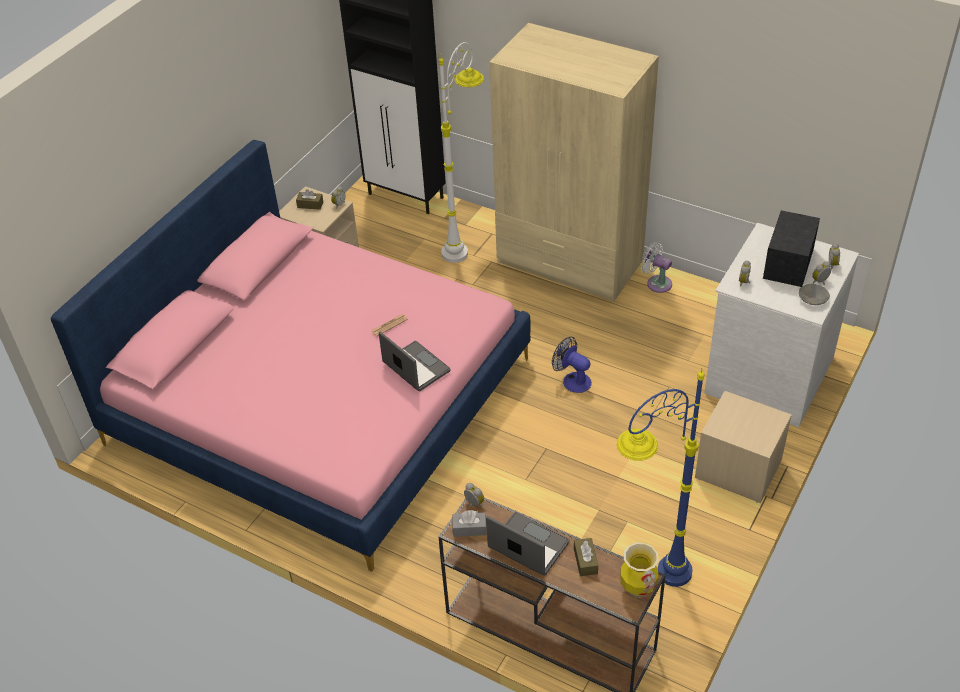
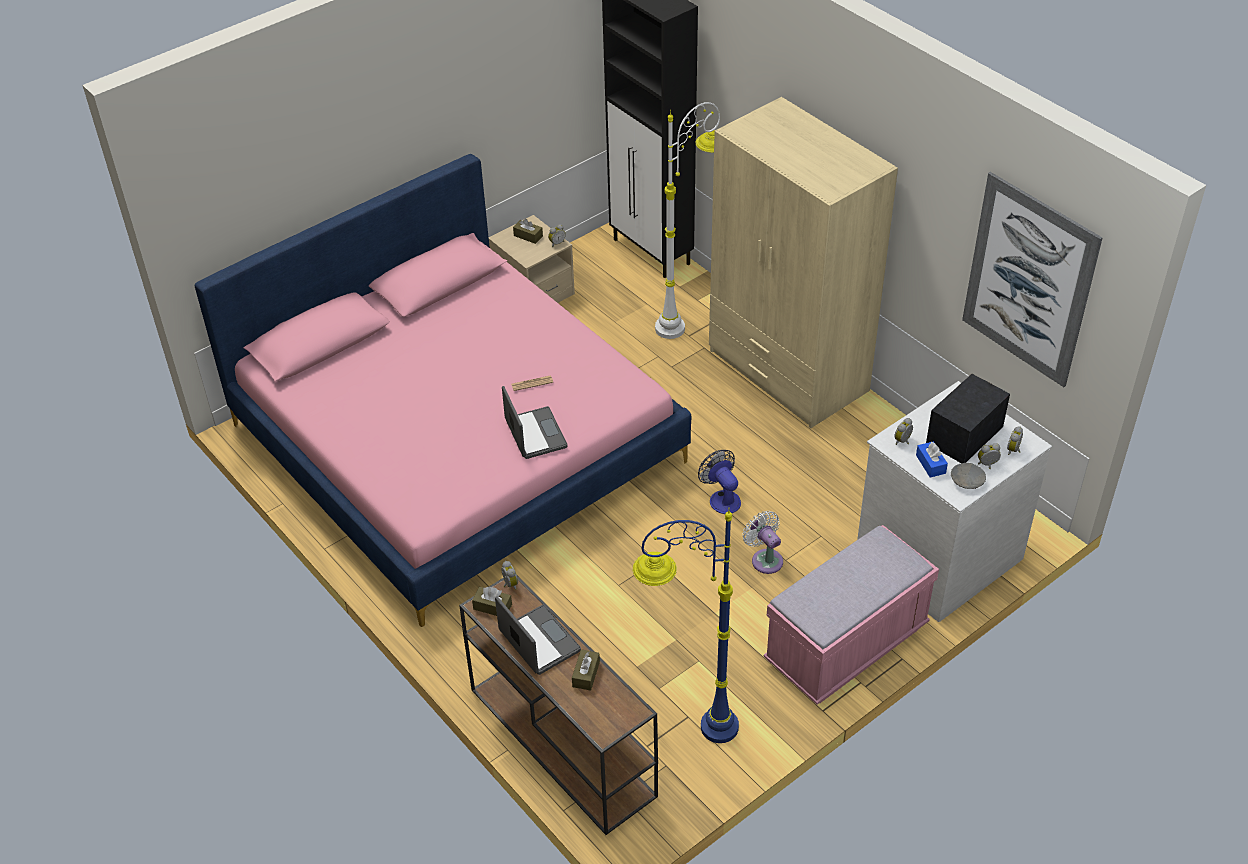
camera: 20 degrees right, 0 degrees up
grey tissue box [452,510,487,537] -> brown tissue box [472,587,512,616]
vase [620,542,659,598] -> none
white fan [641,242,672,293] -> white fan moved to [742,511,783,574]
beige nightstand [695,391,792,503] -> pink bench [764,525,939,705]
none -> blue tissue box [916,441,948,478]
none -> picture [962,172,1103,387]

